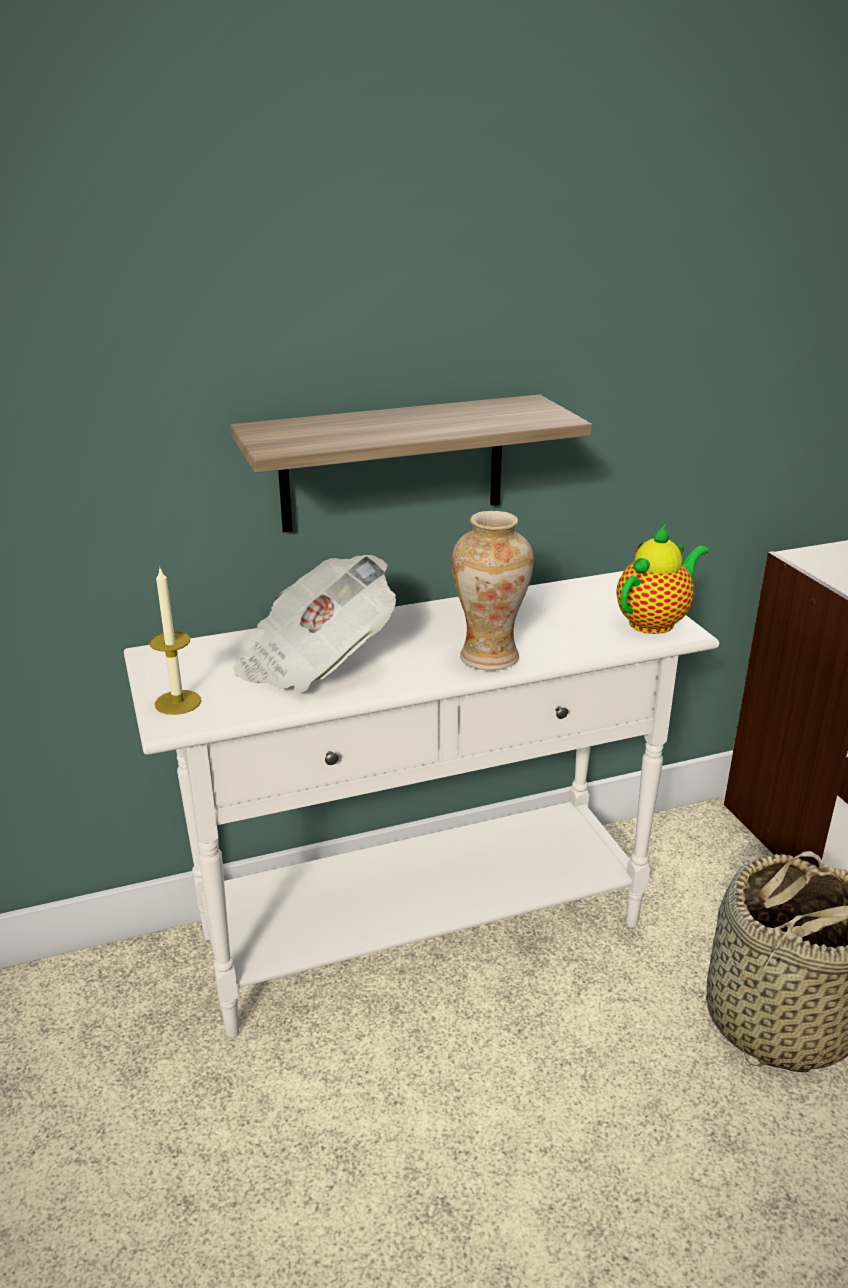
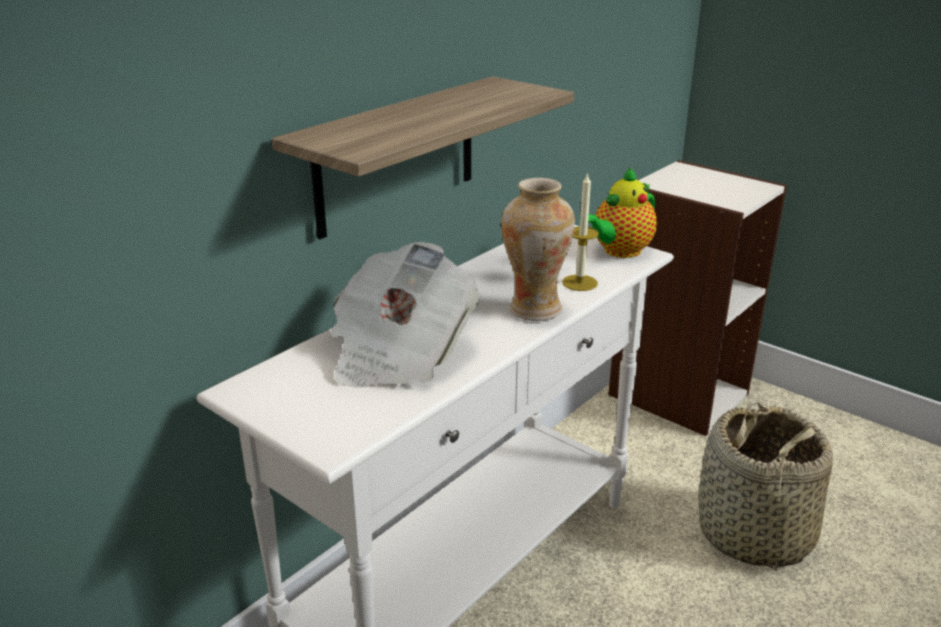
camera: 30 degrees left, 0 degrees up
candle [149,566,201,715] -> candle moved to [562,172,599,291]
teapot [617,524,709,634] -> teapot turned 150 degrees counterclockwise [588,167,657,258]

